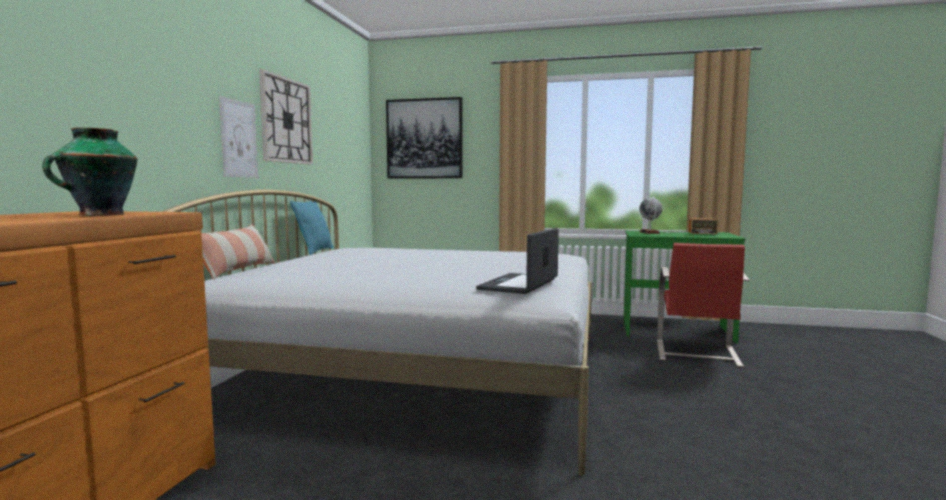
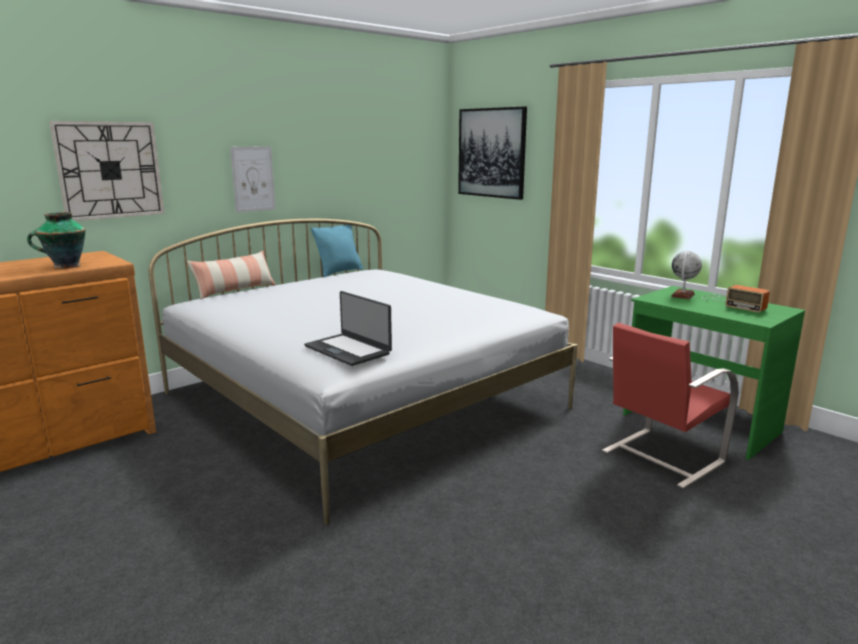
camera: 35 degrees right, 10 degrees up
wall clock [259,69,313,164] -> wall clock moved to [49,121,165,221]
laptop [476,228,559,294] -> laptop turned 105 degrees counterclockwise [304,291,392,366]

